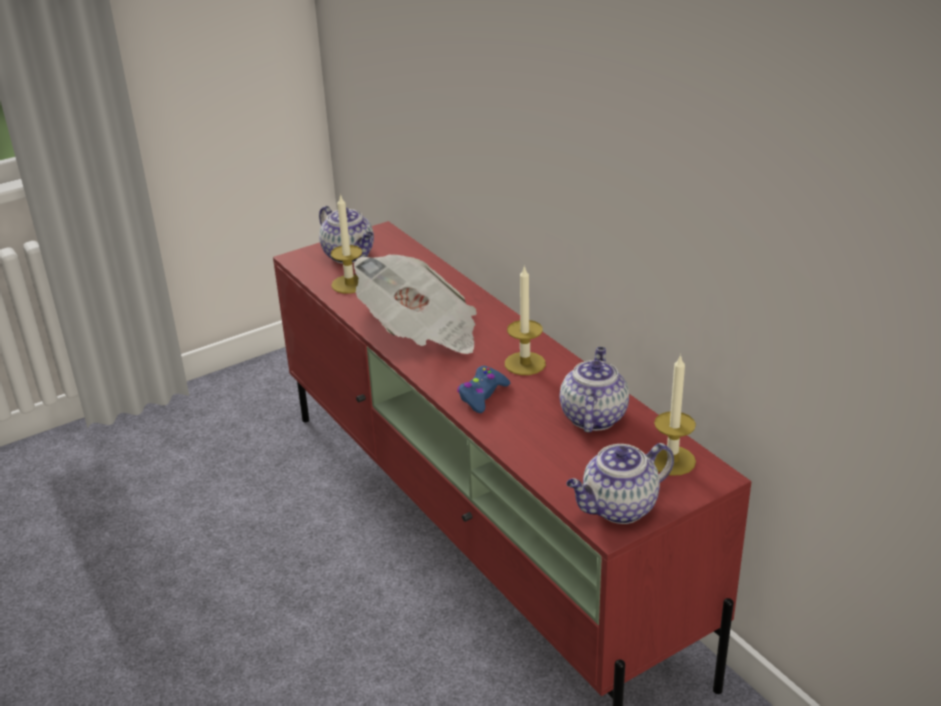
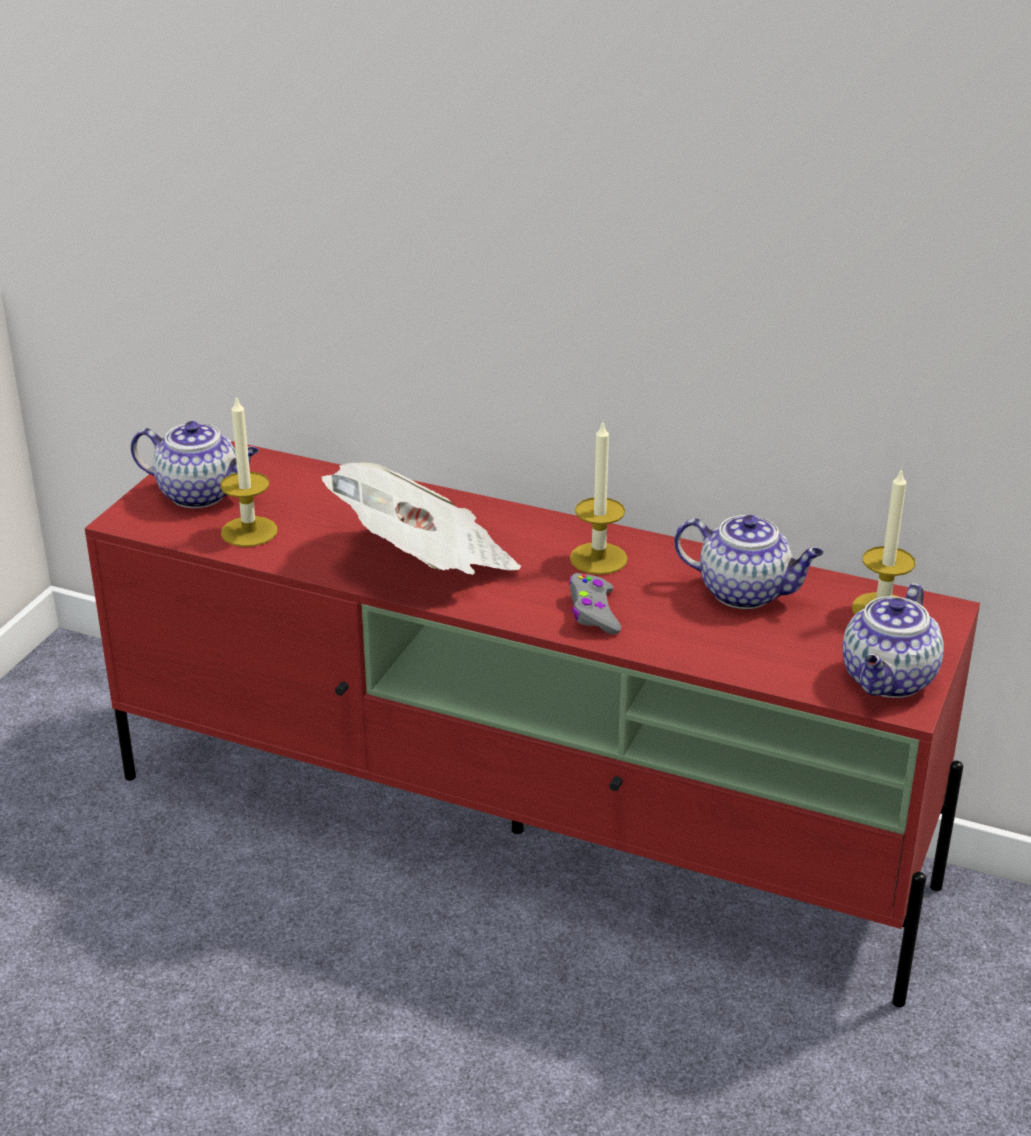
camera: 35 degrees left, 0 degrees up
blue game controller [457,366,510,413] -> grey game controller [569,573,621,634]
teapot [560,347,629,433] -> teapot turned 135 degrees clockwise [674,515,824,609]

